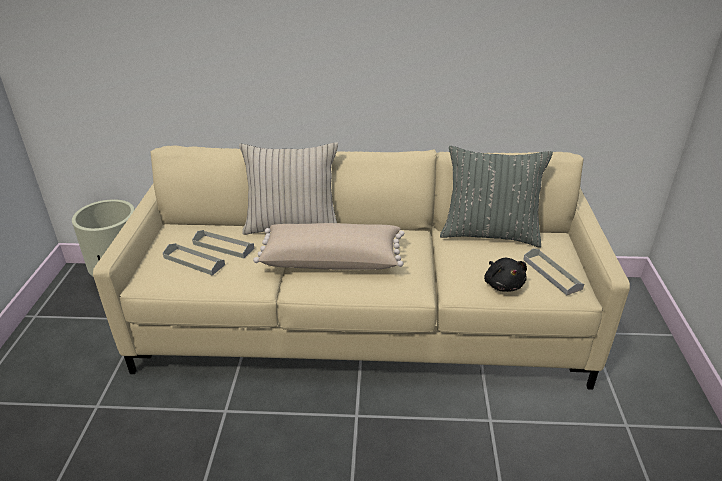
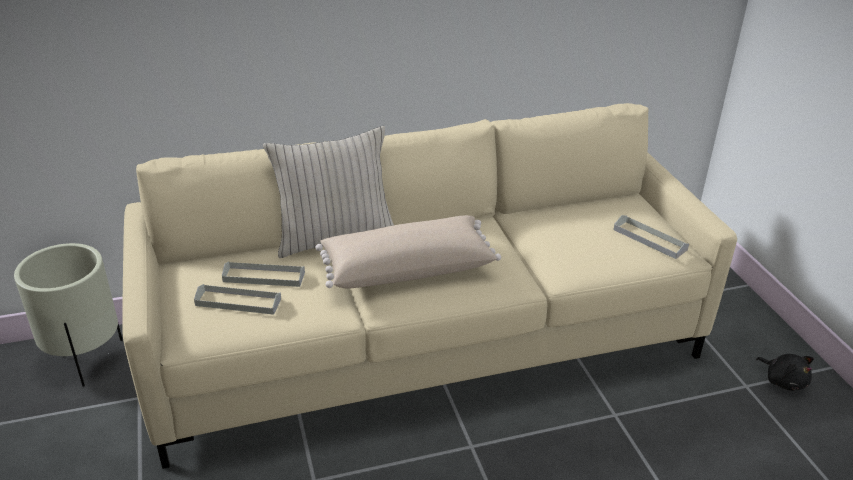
camera: 20 degrees left, 0 degrees up
grey pillow [440,146,553,248] -> none
black plush toy [484,258,527,292] -> black plush toy moved to [756,354,814,391]

